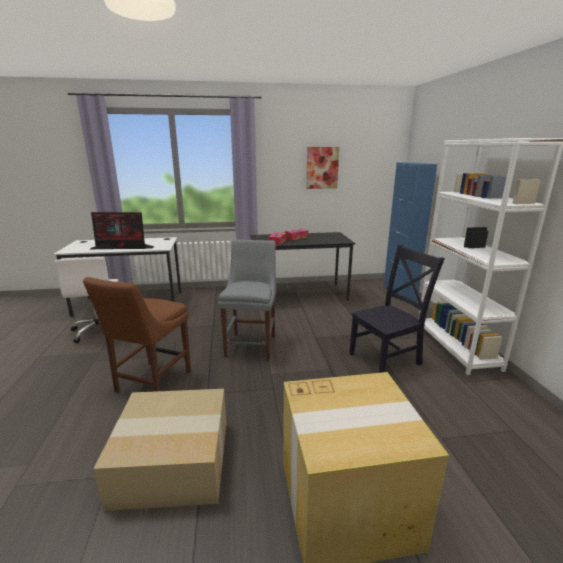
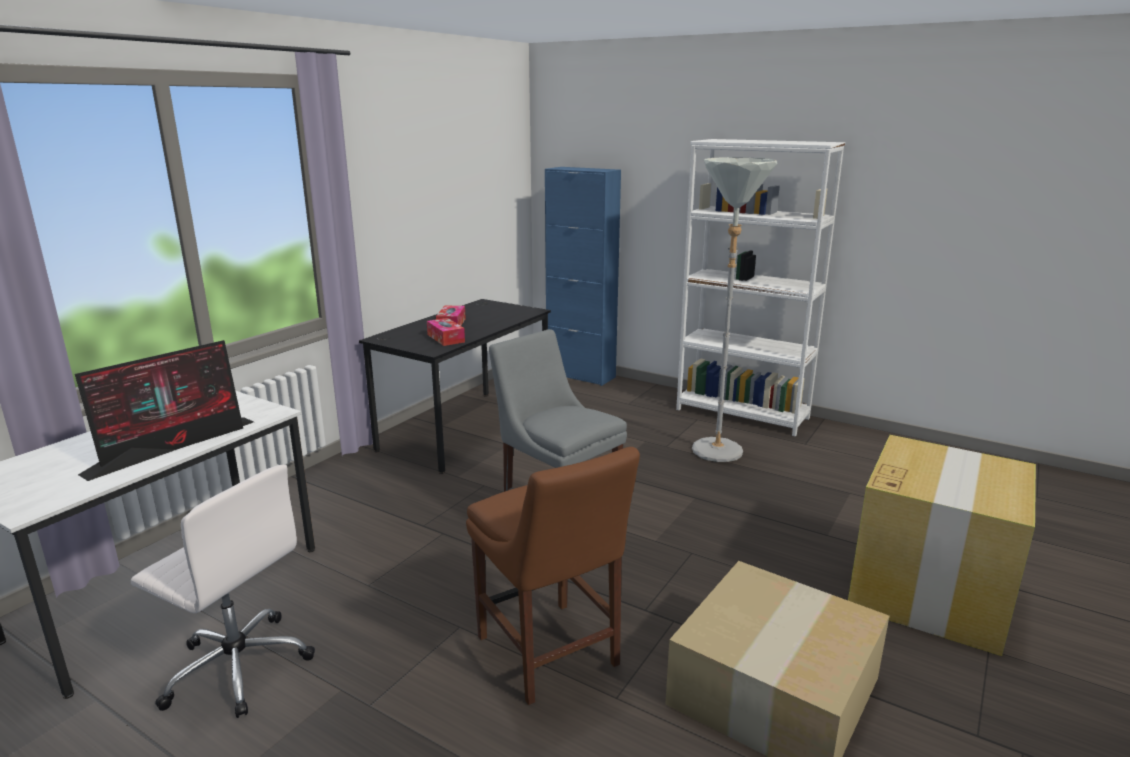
camera: 50 degrees left, 0 degrees up
picture [306,147,339,189] -> none
black chair [349,244,445,373] -> grey floor lamp [692,157,777,462]

